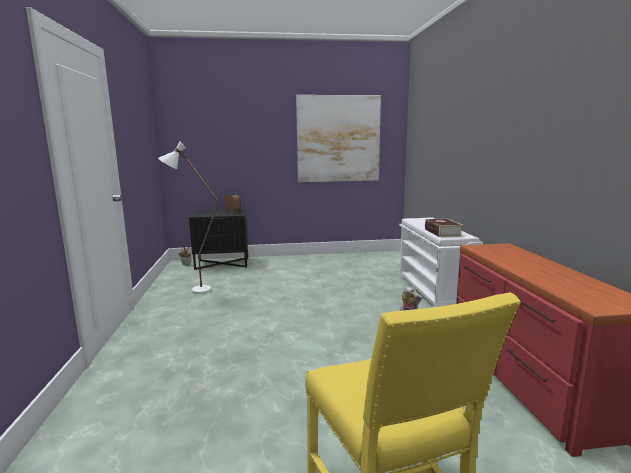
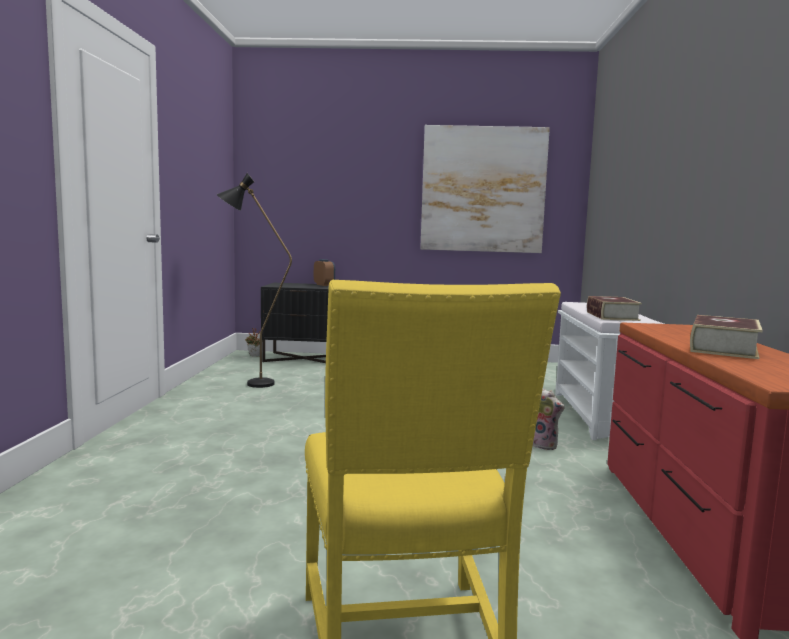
camera: 10 degrees right, 5 degrees down
white floor lamp [158,141,218,294] -> black floor lamp [217,173,292,388]
none -> book [690,315,763,359]

